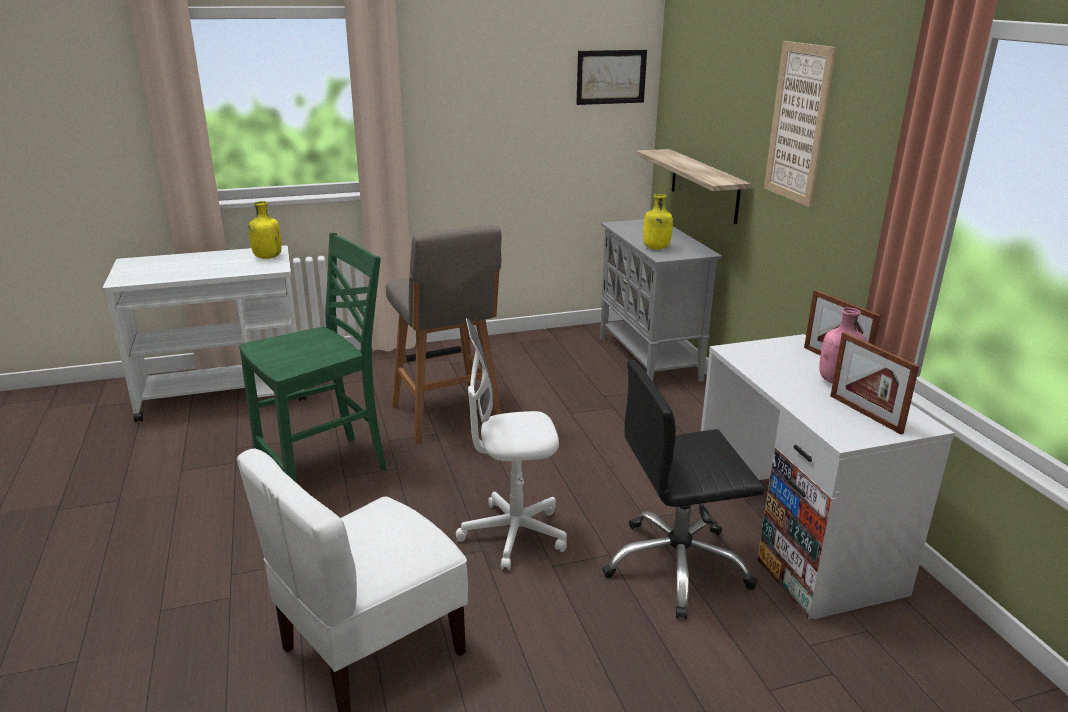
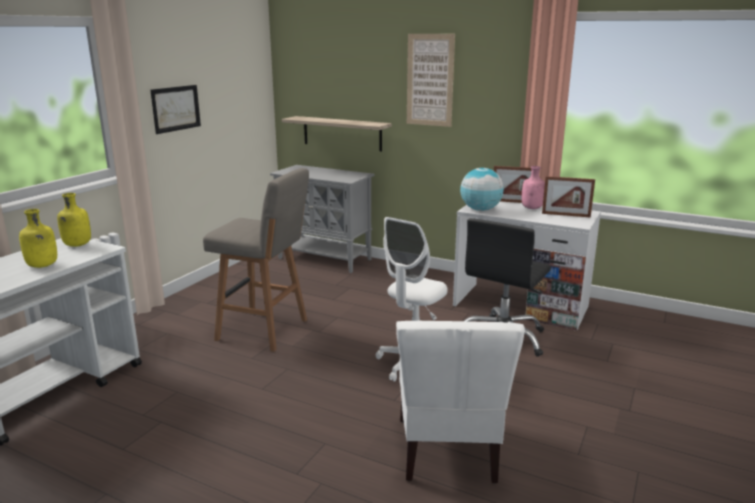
camera: 45 degrees left, 5 degrees down
green chair [239,233,387,483] -> none
picture [576,50,647,105] -> picture moved to [150,85,201,134]
yellow bottle [643,194,673,249] -> yellow bottle moved to [19,209,57,268]
none -> globe [460,168,504,211]

